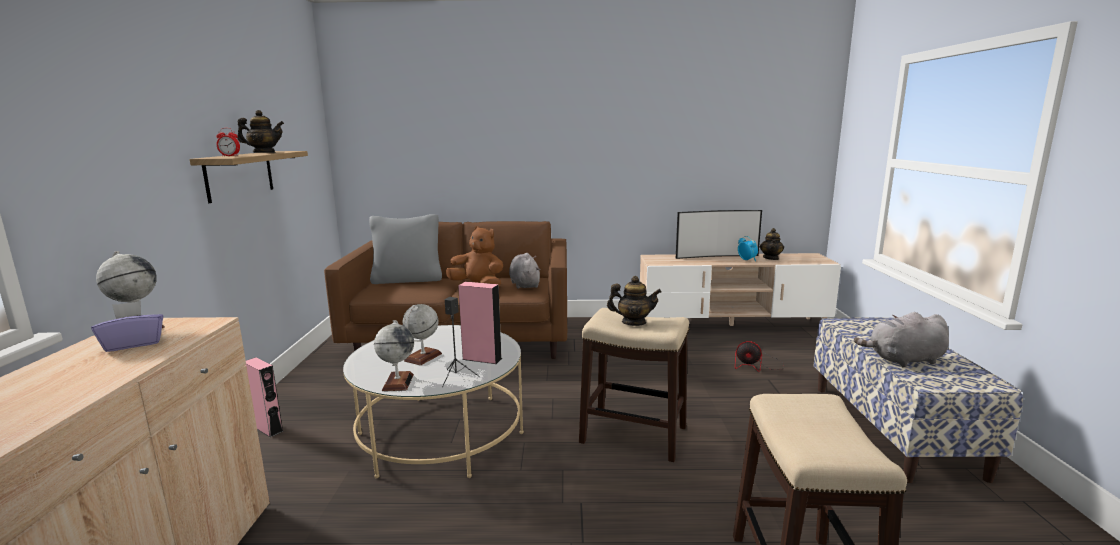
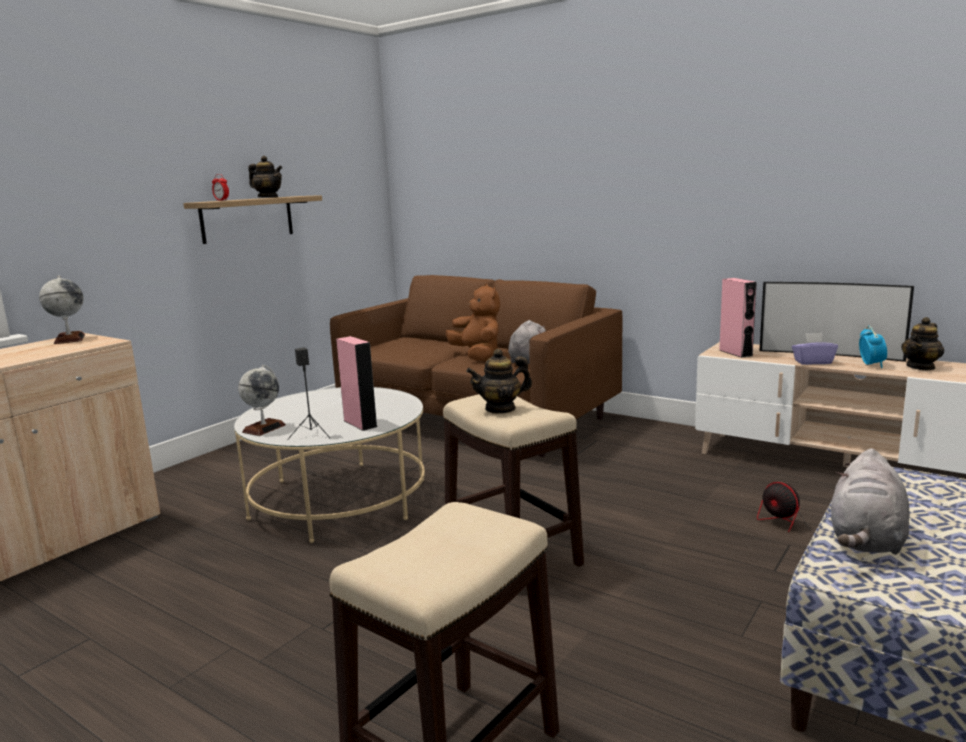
camera: 35 degrees right, 0 degrees up
purple tissue box [91,301,164,352] -> purple tissue box moved to [792,333,838,365]
pink speaker [246,357,284,437] -> pink speaker moved to [719,278,757,358]
grey pillow [369,214,442,284] -> none
globe [403,304,442,365] -> none
teapot [607,276,662,326] -> teapot turned 120 degrees clockwise [466,349,532,414]
grey plush toy [854,312,949,367] -> grey plush toy turned 90 degrees counterclockwise [831,448,910,555]

